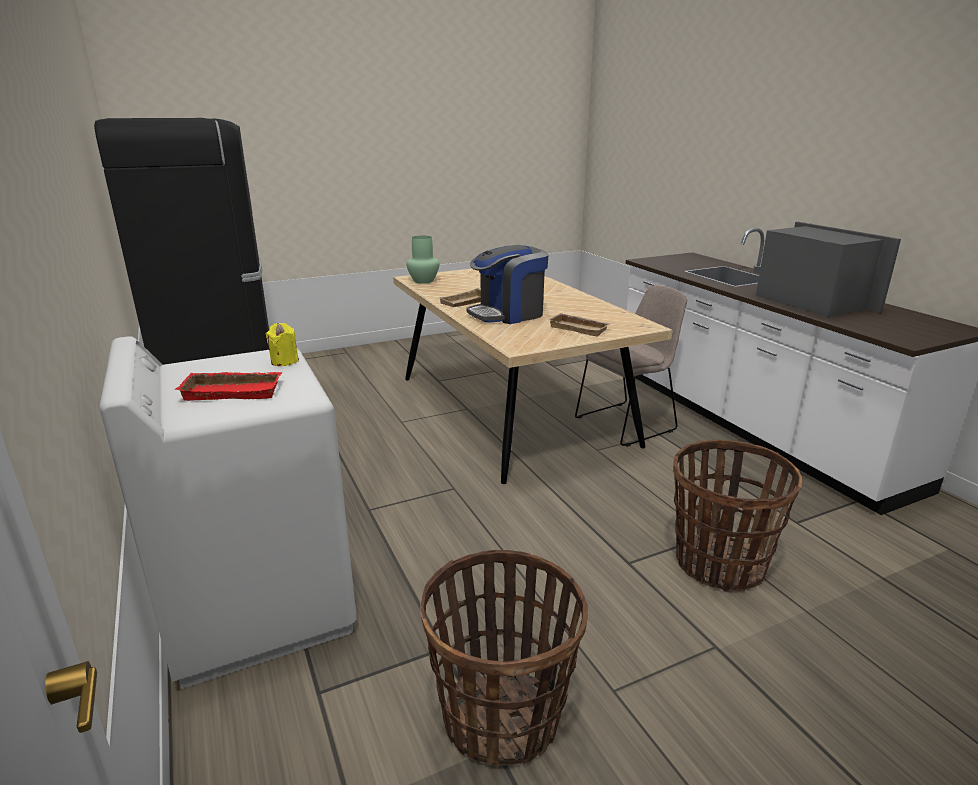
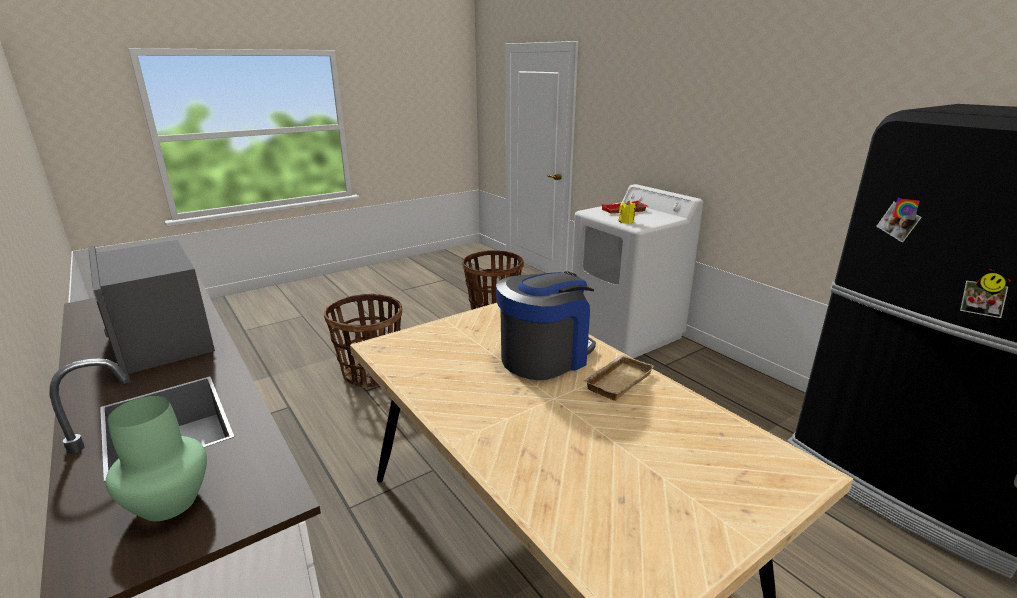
camera: 170 degrees right, 0 degrees up
green vase [406,236,439,284] -> green vase moved to [106,396,207,521]
beige tray [549,313,610,336] -> none
beige chair [575,285,687,447] -> none

